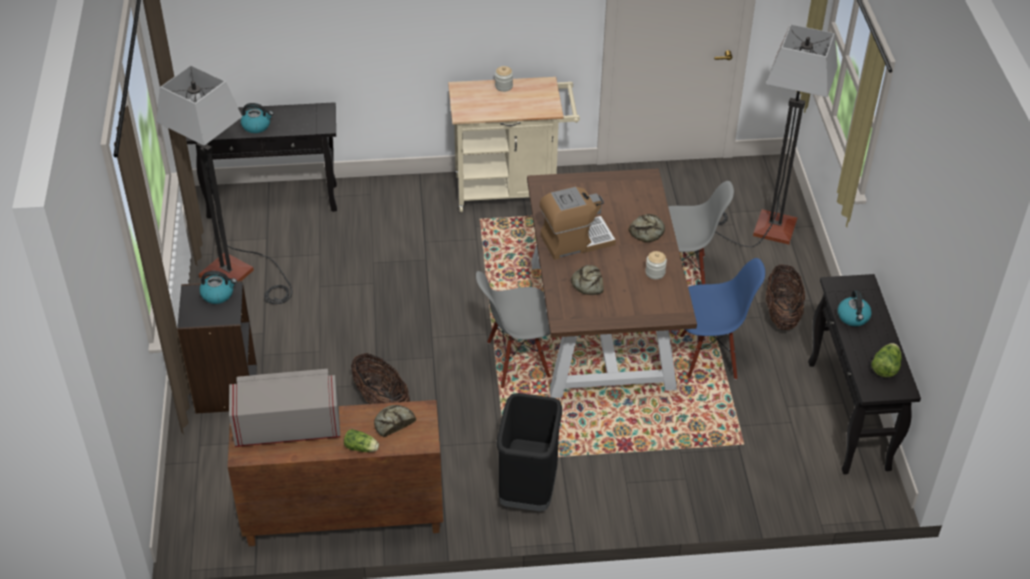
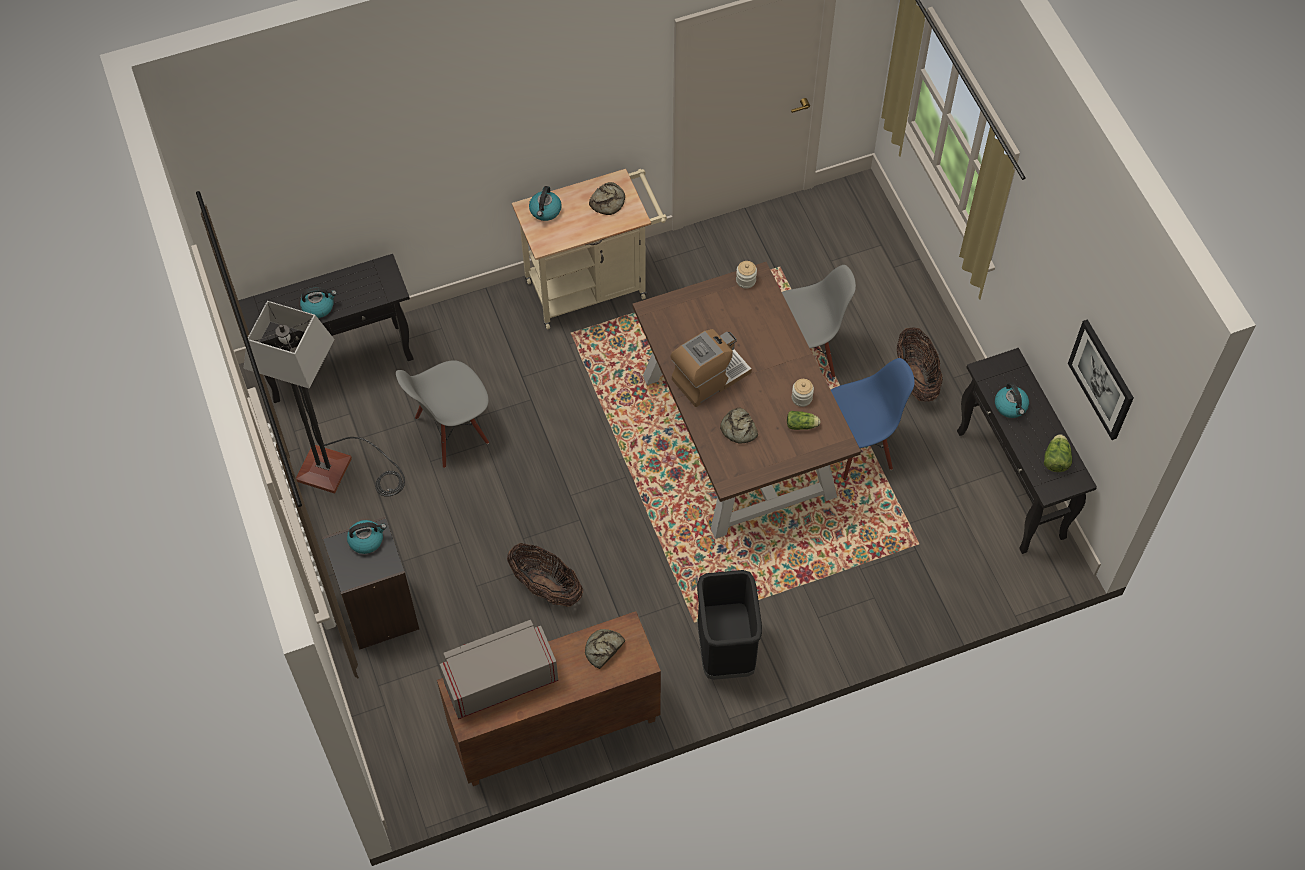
camera: 15 degrees left, 15 degrees up
lettuce [344,429,379,452] -> lettuce moved to [787,411,820,430]
grey chair [476,271,550,388] -> grey chair moved to [396,360,489,468]
jar [495,66,513,92] -> jar moved to [736,261,757,289]
bread [628,214,665,242] -> bread moved to [589,182,625,215]
floor lamp [715,24,838,247] -> none
none -> kettle [529,186,562,221]
none -> picture [1068,319,1134,440]

